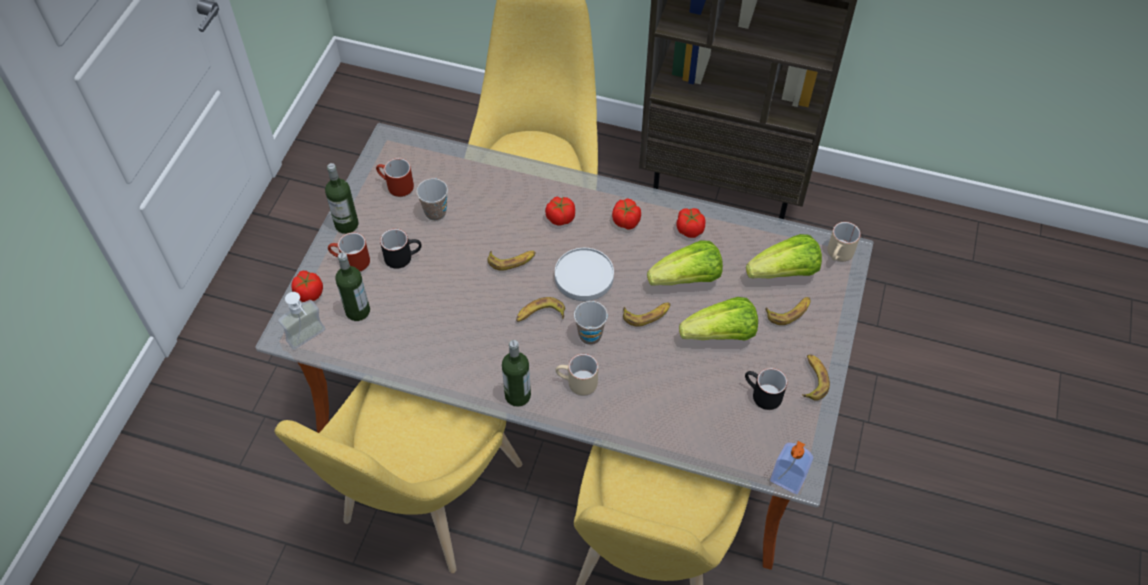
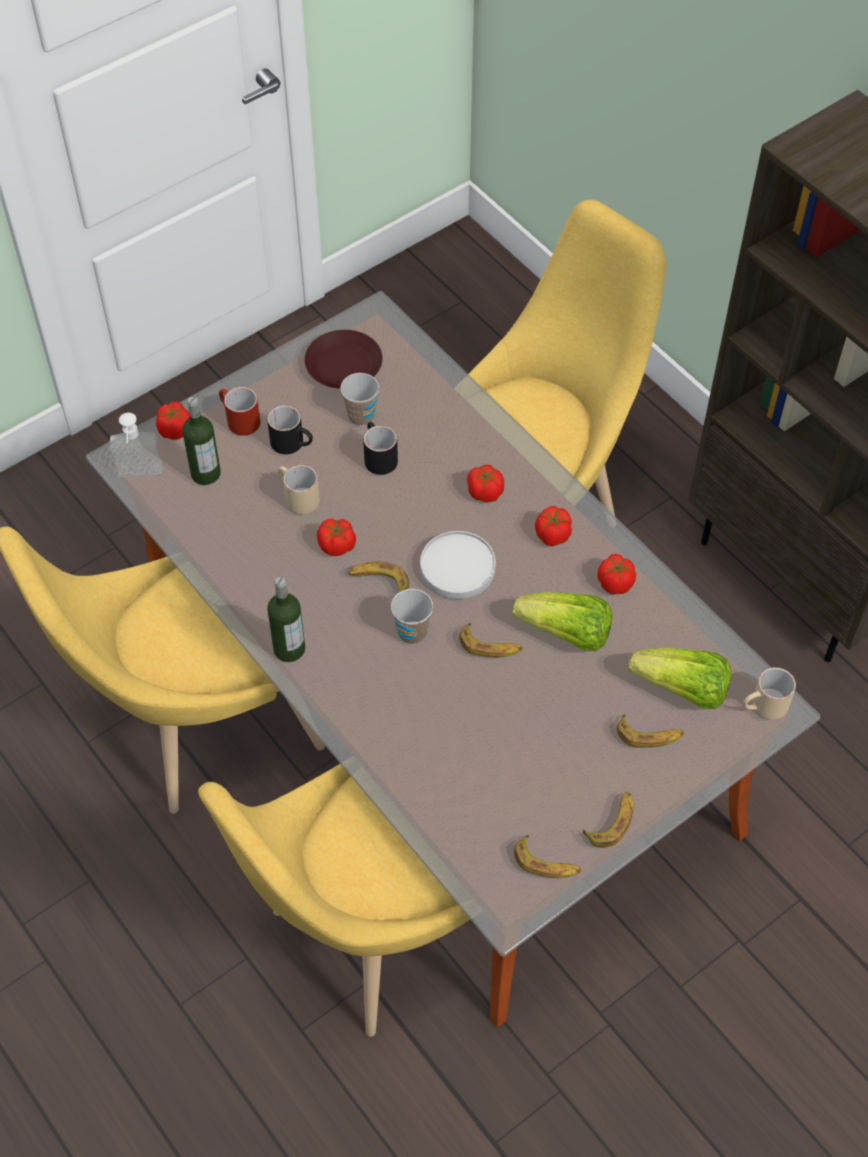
camera: 35 degrees right, 0 degrees up
bottle [325,163,359,234] -> none
red mug [376,158,414,197] -> brown plate [305,330,383,388]
banana [487,251,536,271] -> banana moved to [514,835,581,878]
beige mug [556,354,598,395] -> beige mug moved to [278,465,320,515]
lettuce [679,297,758,340] -> none
black mug [745,368,787,410] -> black mug moved to [363,422,398,475]
soap dispenser [770,441,813,494] -> none
none -> tomato [317,518,356,556]

